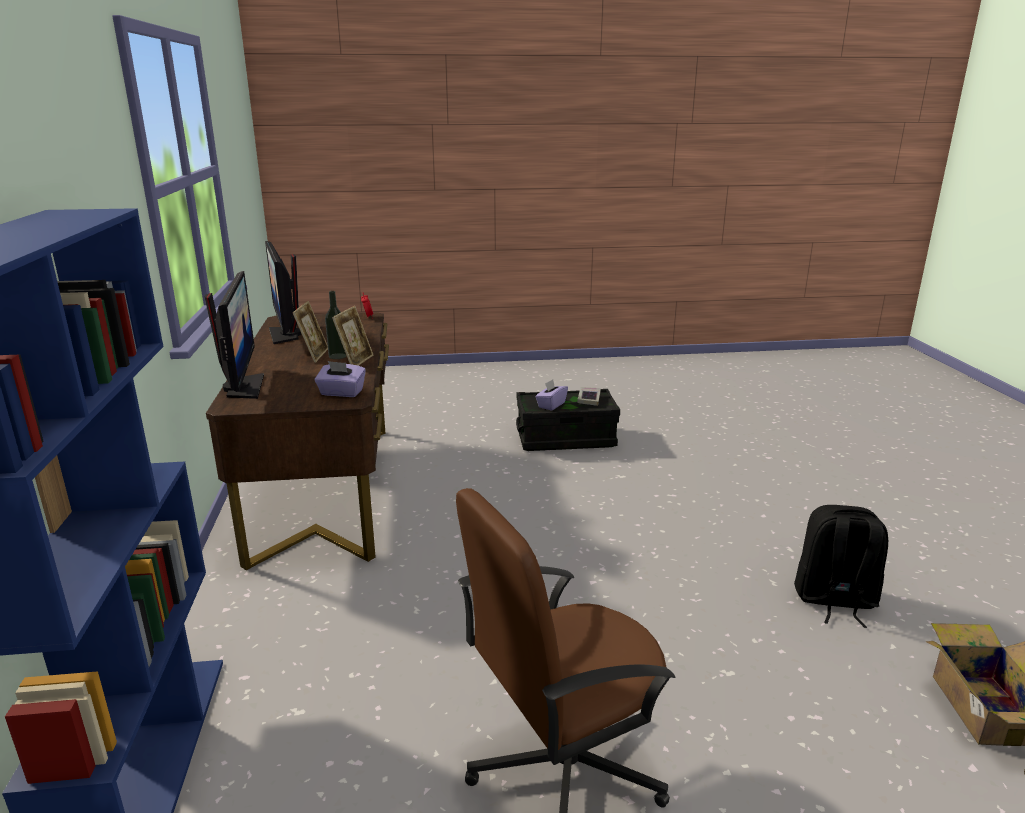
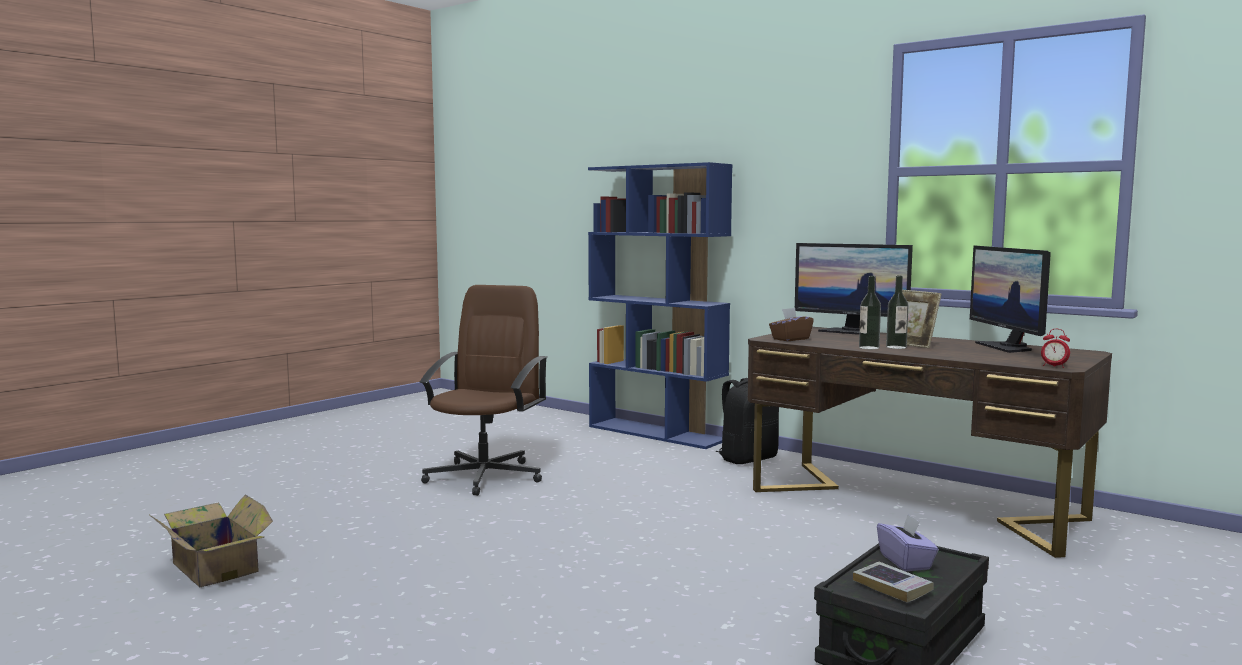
camera: 135 degrees right, 15 degrees down
monitor [265,241,301,344] -> monitor turned 120 degrees counterclockwise [970,246,1051,353]
purple tissue box [315,361,366,397] -> brown tissue box [769,308,814,341]
picture frame [332,306,374,366] -> bottle [859,276,881,349]
black backpack [794,505,888,628] -> black backpack moved to [716,378,779,464]

